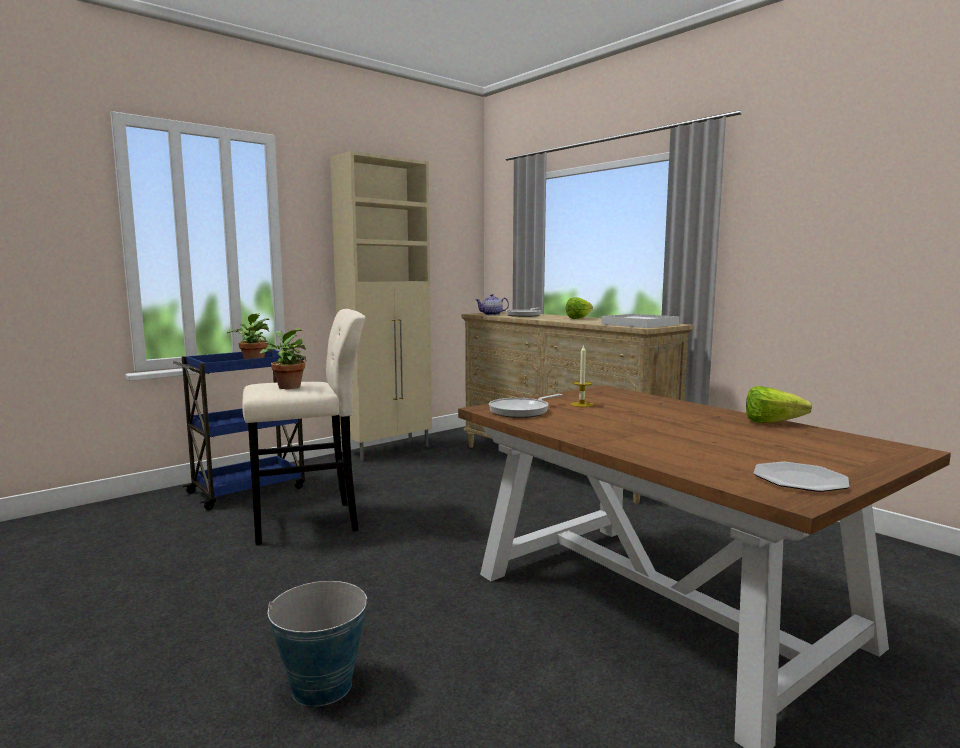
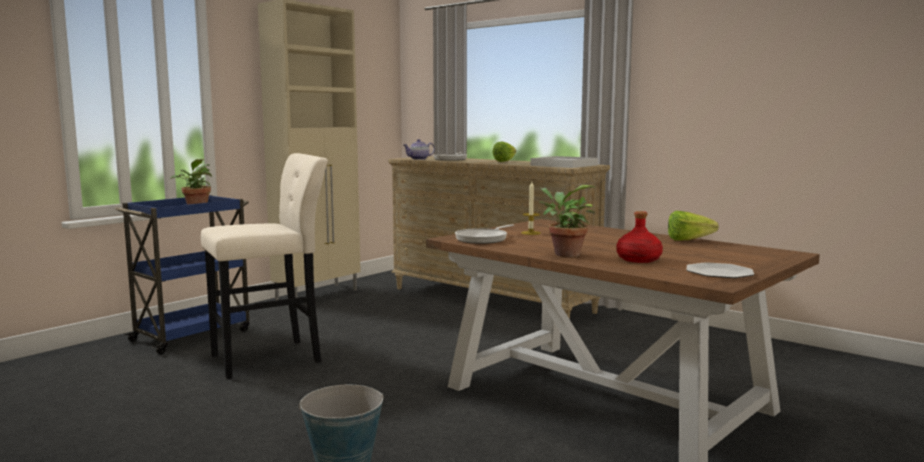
camera: 10 degrees left, 0 degrees up
potted plant [260,328,307,389] -> potted plant moved to [539,185,596,257]
none -> red bottle [616,211,663,263]

